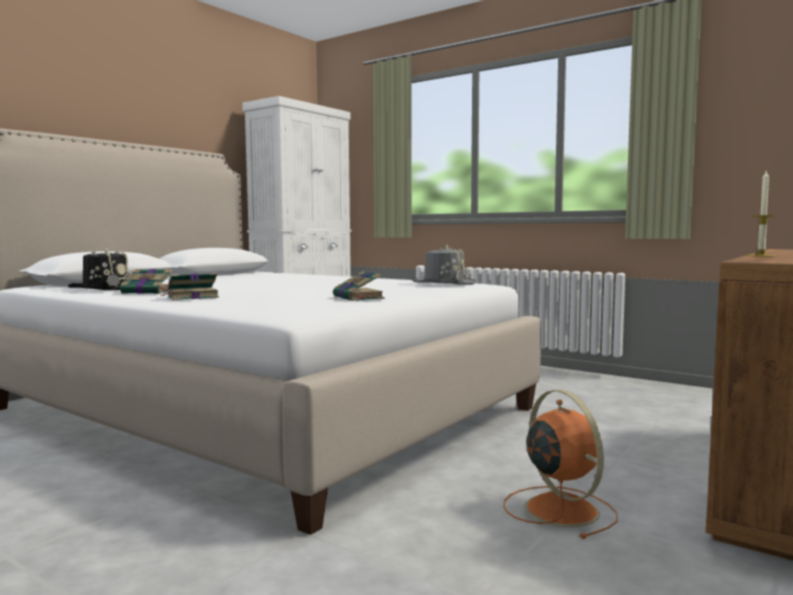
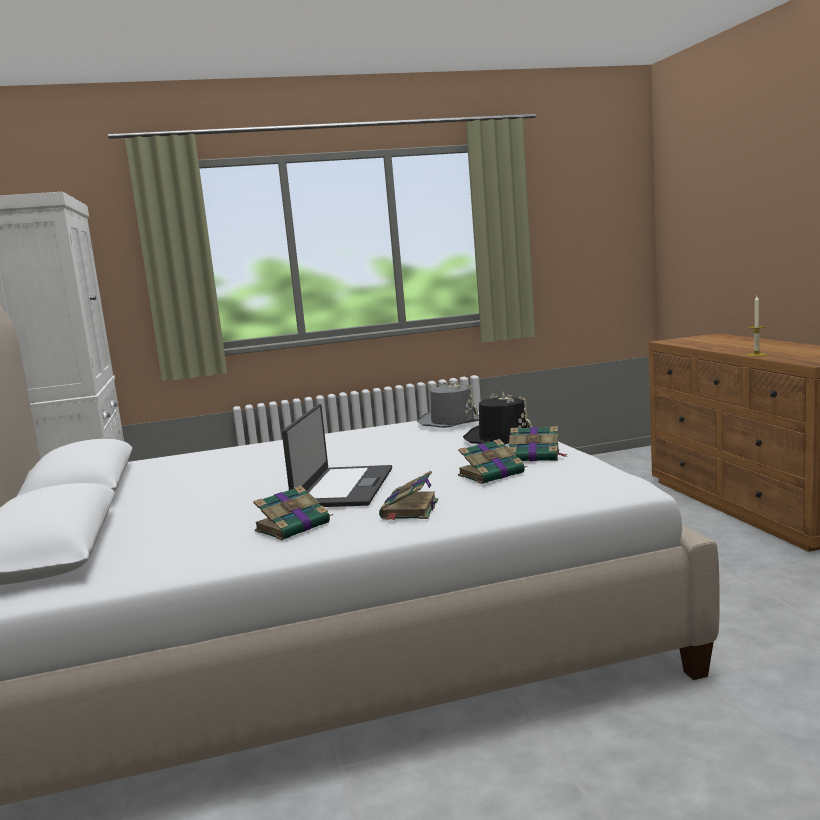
camera: 50 degrees left, 5 degrees up
black hat [68,247,131,290] -> black hat moved to [463,391,532,444]
orange fan [503,390,618,539] -> none
none -> laptop [282,404,392,507]
none -> book [458,439,528,484]

